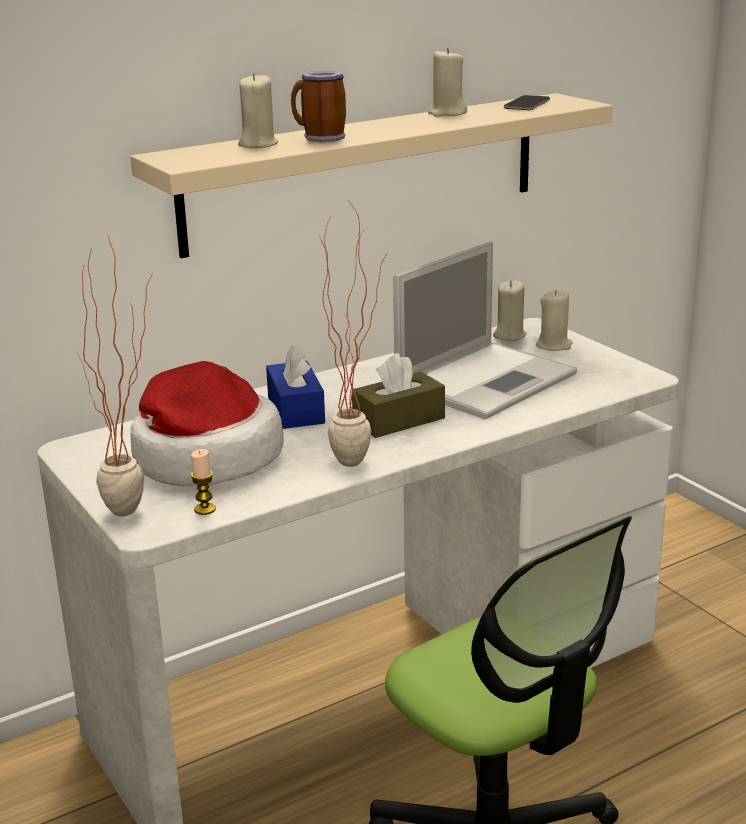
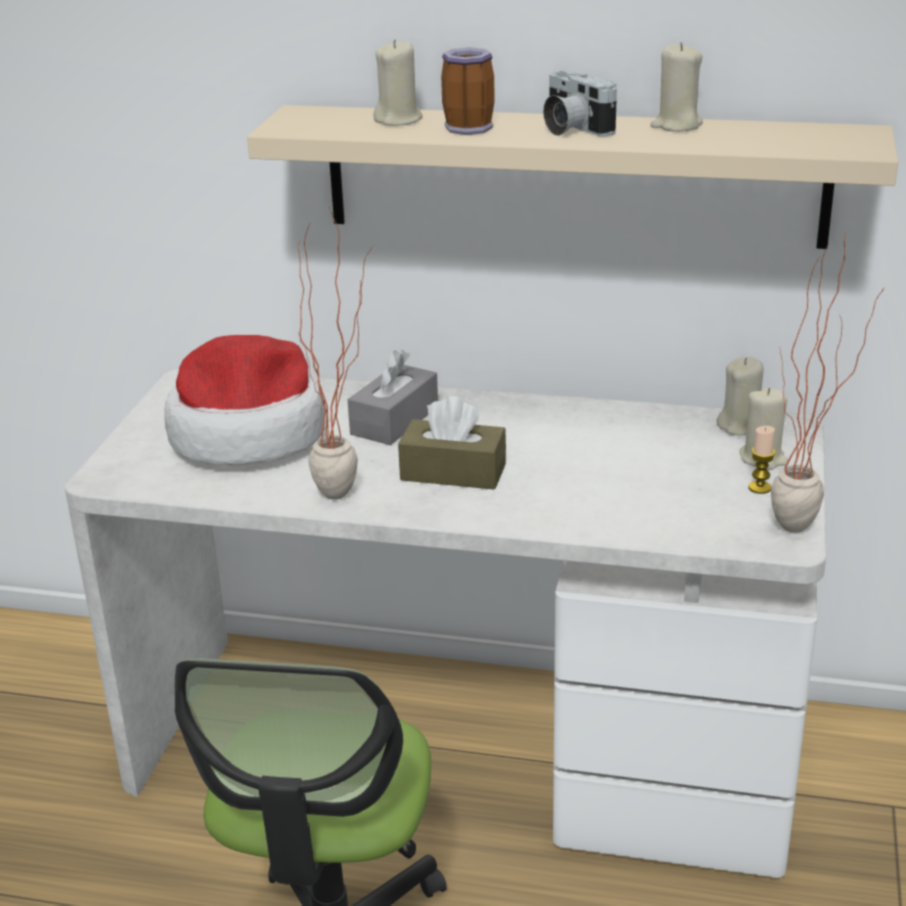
camera: 45 degrees right, 5 degrees up
potted plant [76,233,153,516] -> potted plant moved to [771,233,885,533]
candle [191,449,216,515] -> candle moved to [748,426,775,494]
blue tissue box [266,345,325,429] -> grey tissue box [347,350,438,445]
laptop [393,242,577,419] -> none
phone [504,95,550,110] -> none
none -> camera [543,71,617,137]

